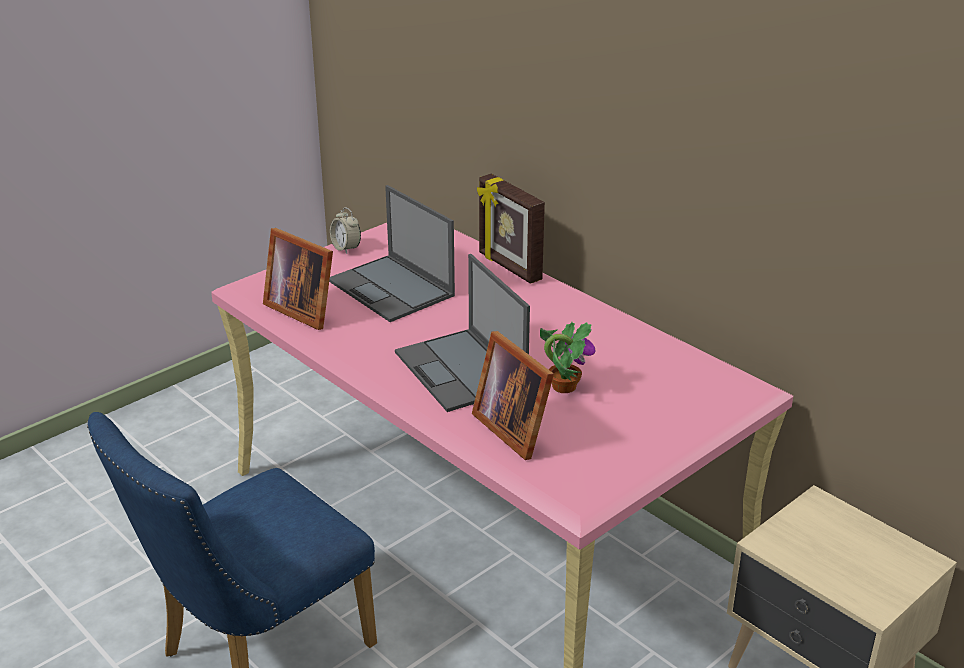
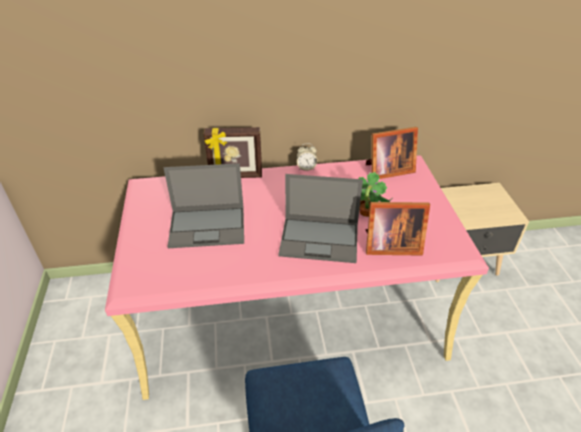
camera: 55 degrees left, 10 degrees up
picture frame [263,228,333,330] -> picture frame moved to [366,127,418,179]
alarm clock [330,207,361,254] -> alarm clock moved to [297,143,317,171]

